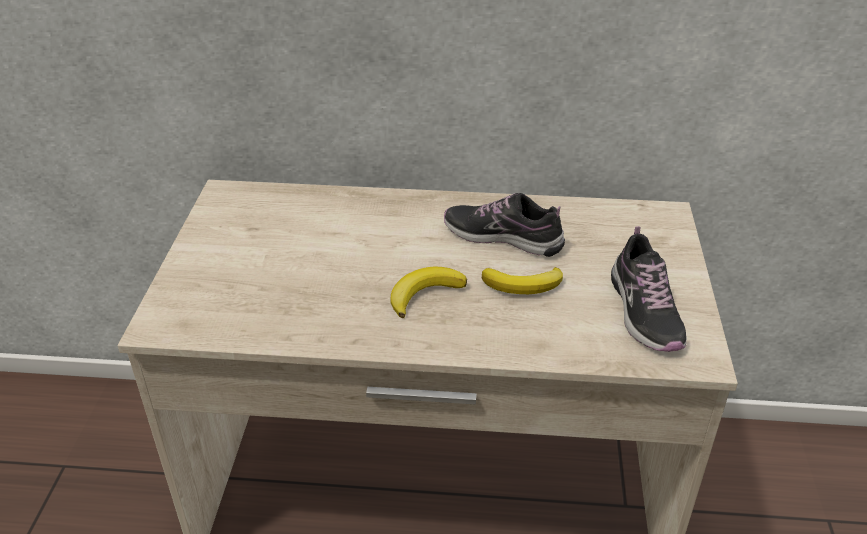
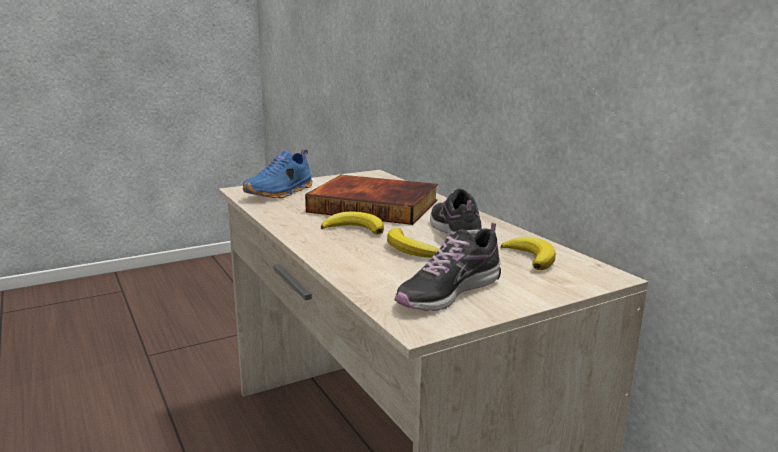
camera: 55 degrees right, 20 degrees down
none -> blue shoe [243,149,312,198]
none -> book [305,175,438,225]
none -> banana [501,237,556,270]

